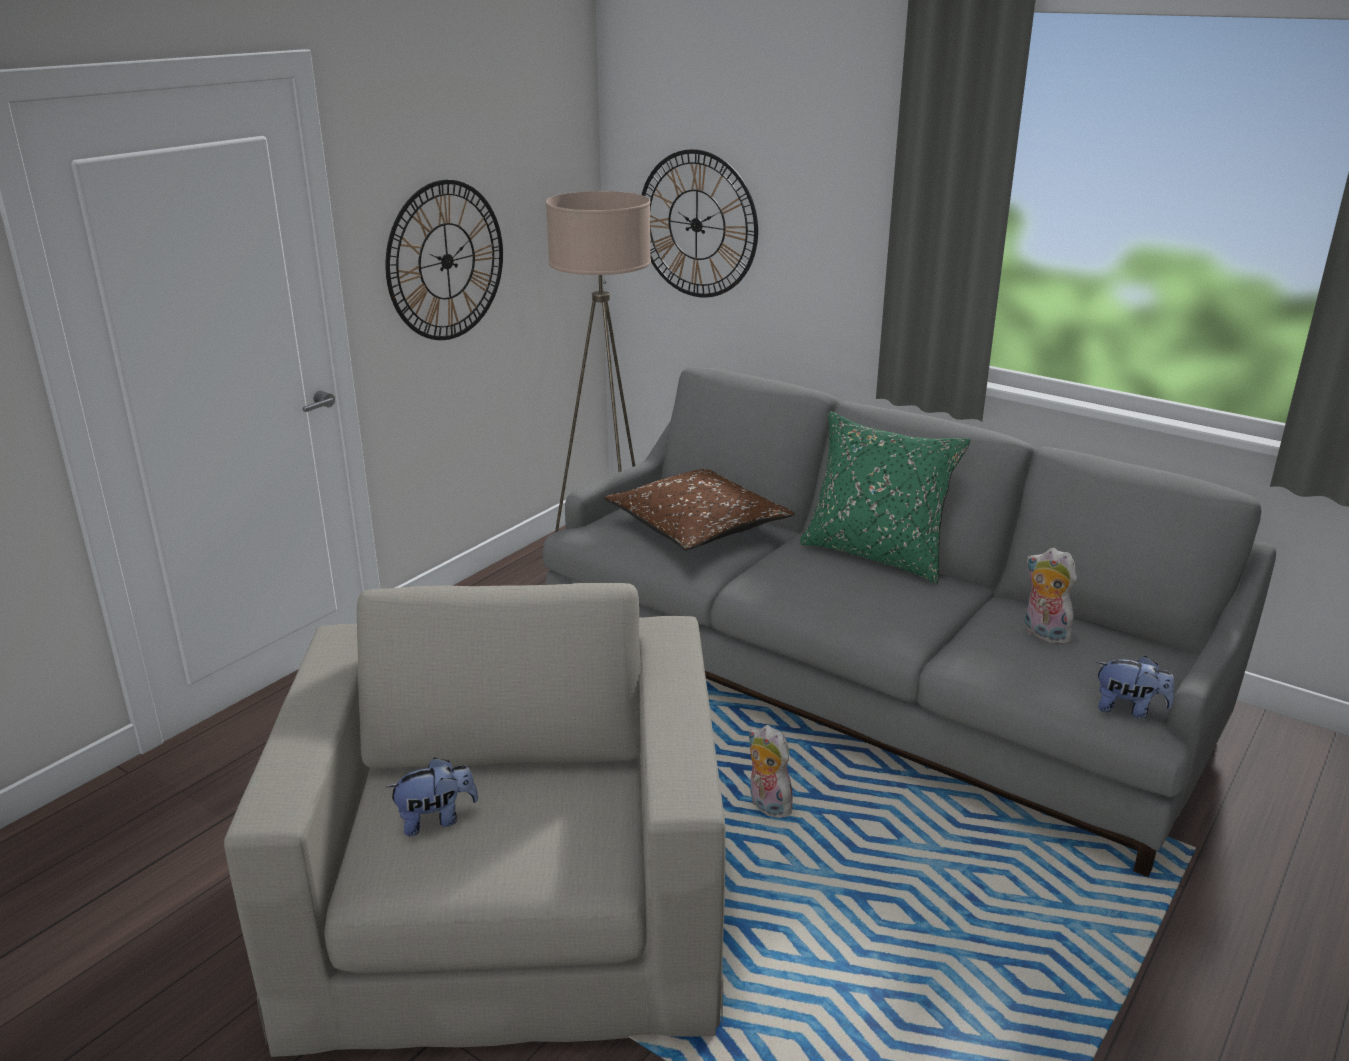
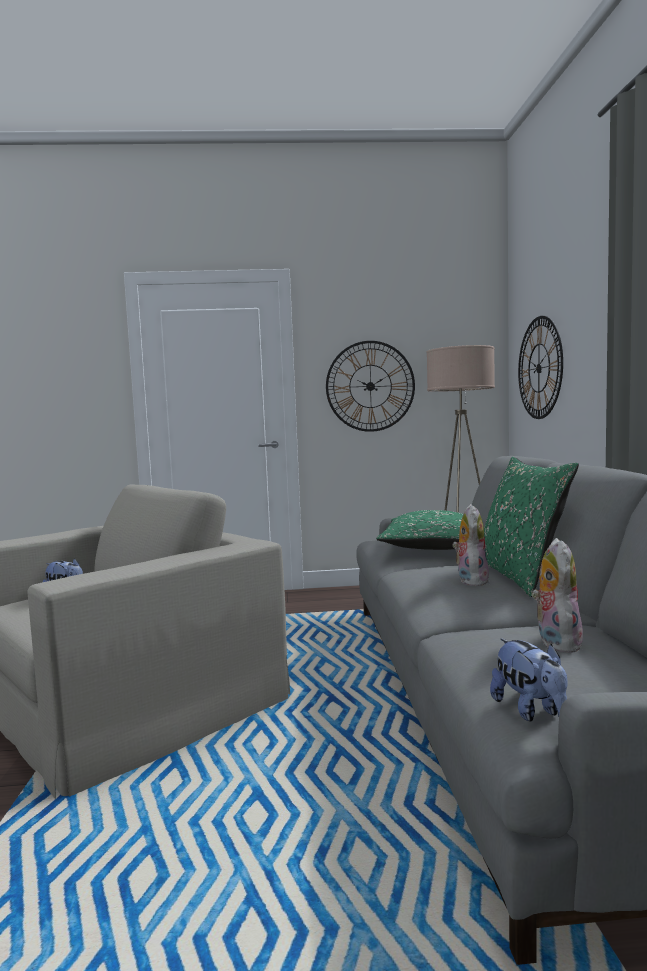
camera: 50 degrees right, 20 degrees down
brown pillow [604,469,795,550] -> green pillow [376,510,463,550]
plush toy [748,725,793,818] -> plush toy moved to [452,504,490,586]

